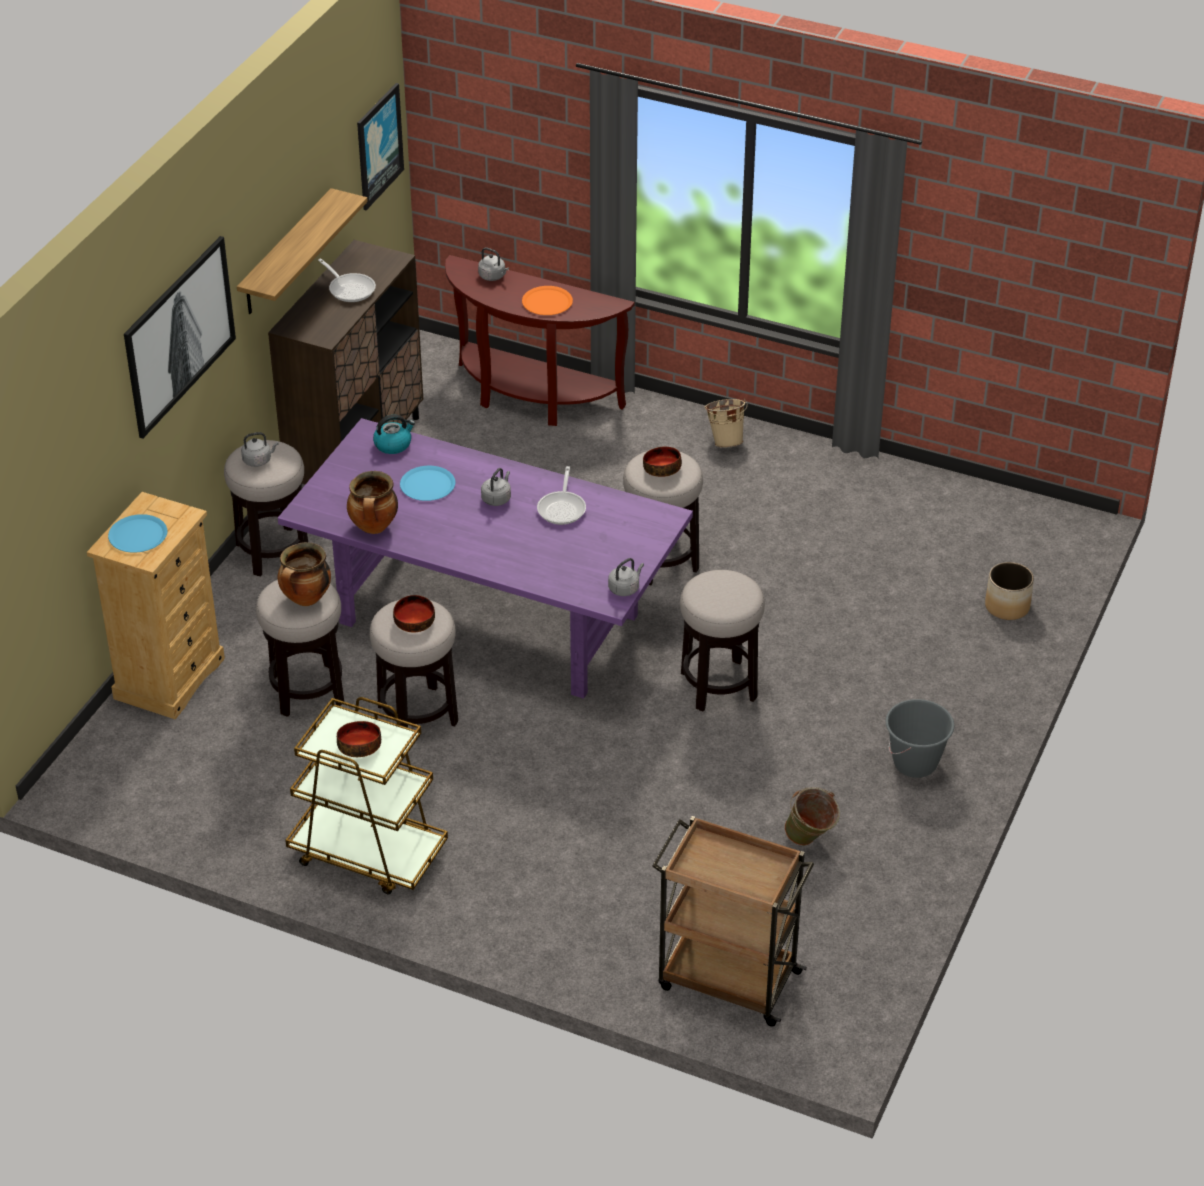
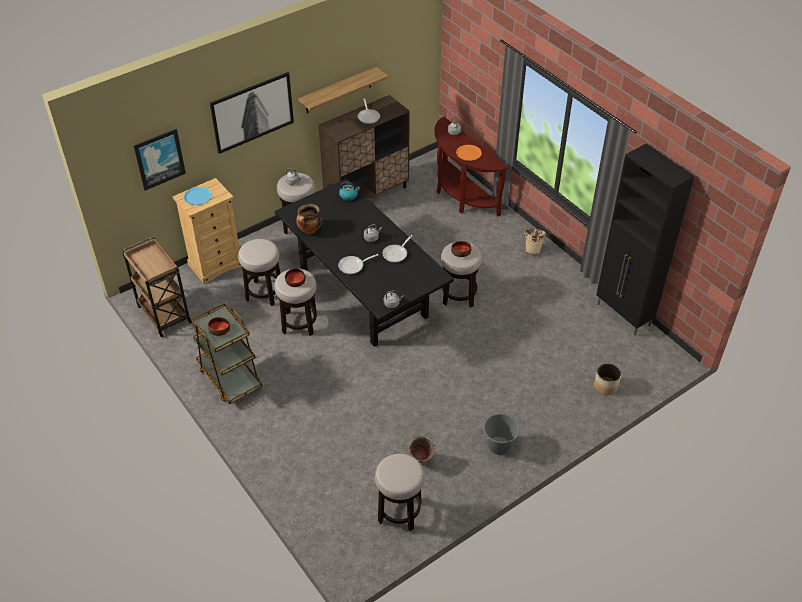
camera: 30 degrees right, 5 degrees up
purple dining table [278,418,693,699] -> black dining table [275,179,454,347]
cooking pot [278,542,331,606] -> none
picture [357,83,404,210] -> picture moved to [133,129,186,191]
blue plate [400,466,455,501] -> none
brown cart [652,816,814,1027] -> brown cart moved to [123,237,192,337]
stool [680,570,765,712] -> stool moved to [375,454,425,531]
none -> frying pan [338,254,378,274]
none -> black cabinet [596,143,694,335]

